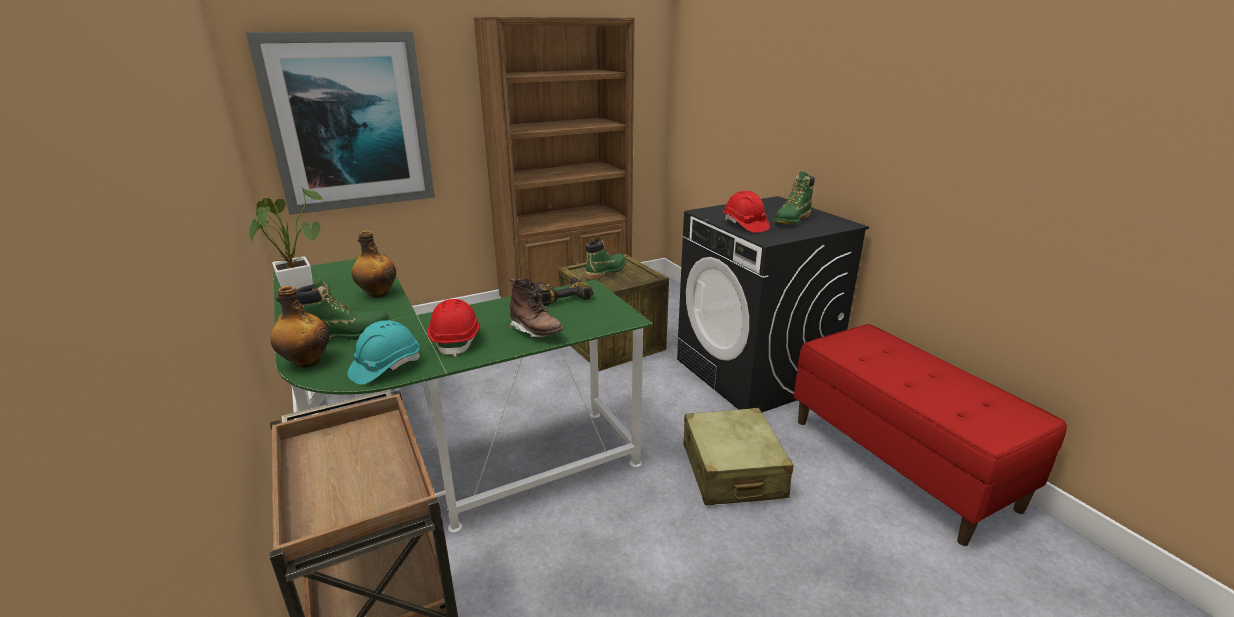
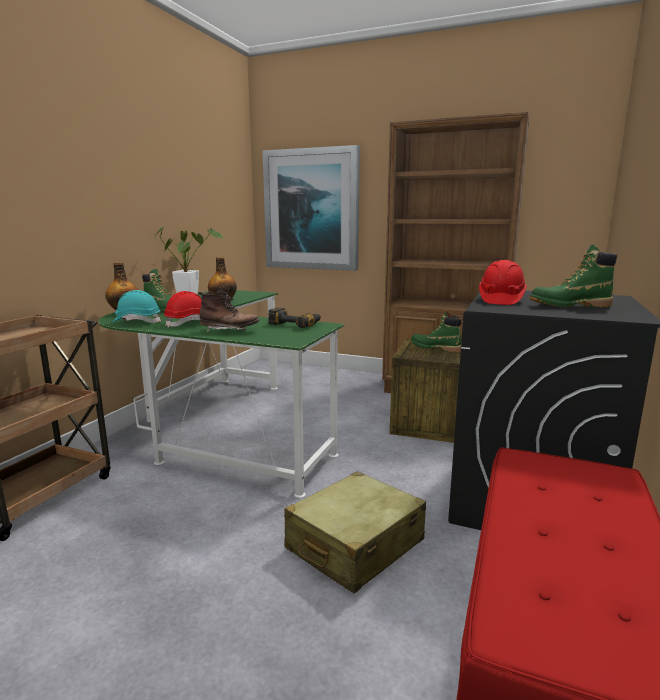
camera: 50 degrees right, 10 degrees down
brown boot [510,278,564,338] -> brown boot turned 90 degrees counterclockwise [198,290,260,333]
green boot [585,235,625,280] -> green boot turned 150 degrees counterclockwise [410,311,462,352]

